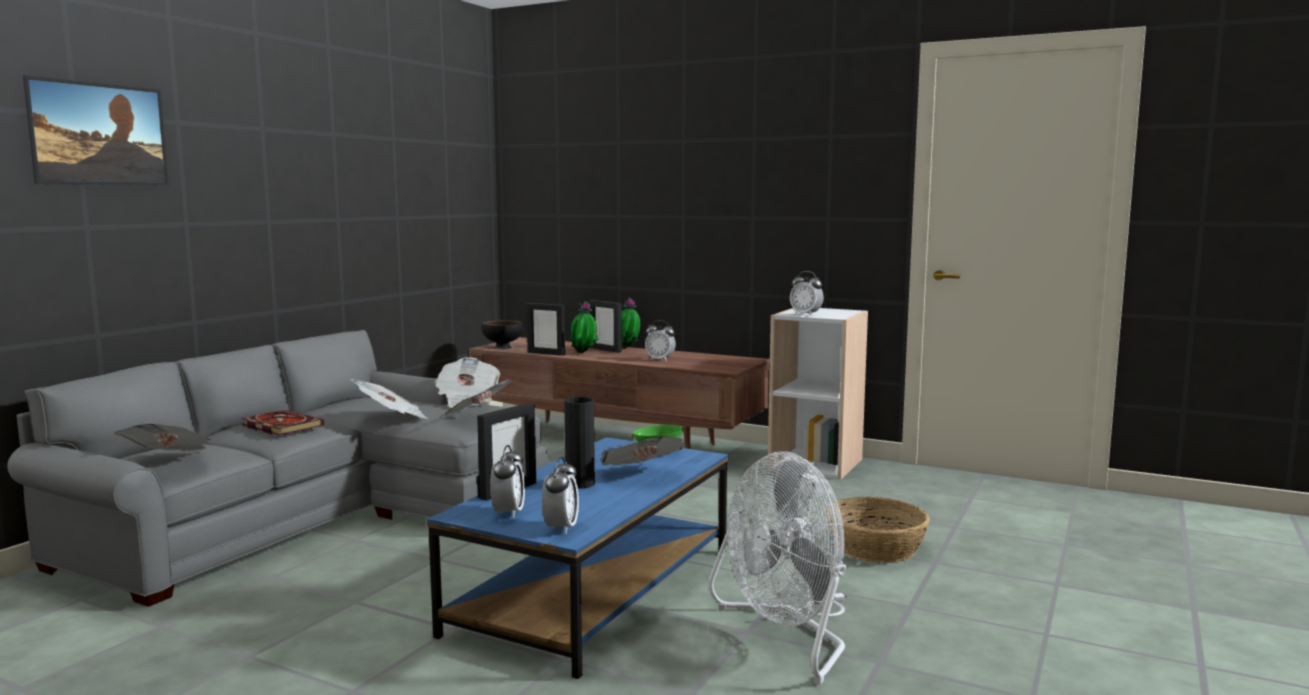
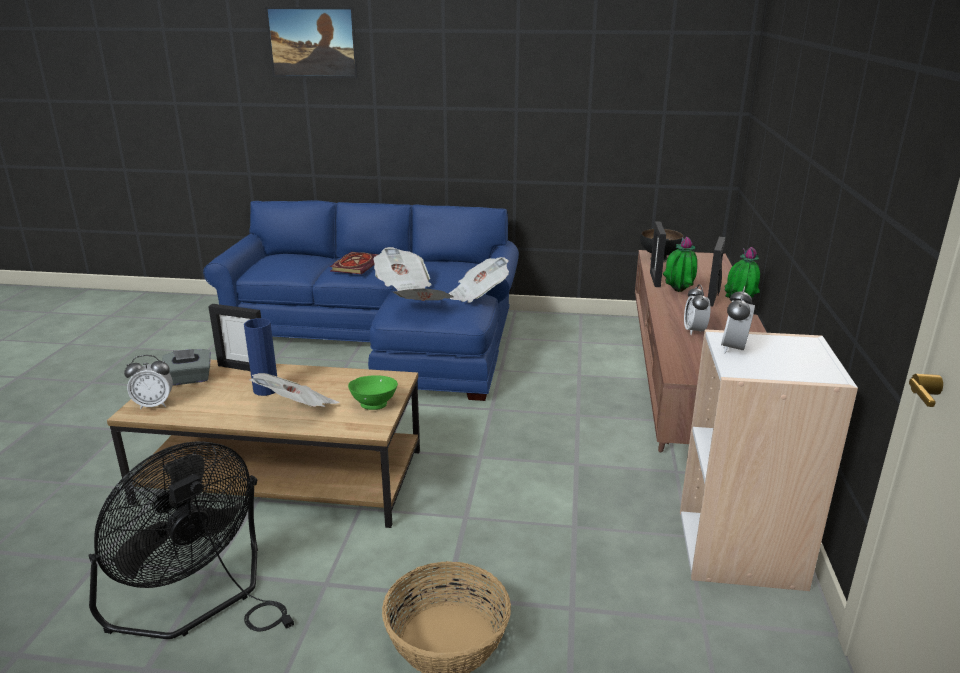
camera: 70 degrees right, 15 degrees up
grey sofa [7,330,548,607] -> blue sofa [203,200,519,401]
newspaper [114,424,211,451] -> none
blue coffee table [427,437,728,679] -> brown coffee table [107,360,420,528]
alarm clock [490,445,525,518] -> grey tissue box [162,349,211,386]
black vase [564,397,595,489] -> blue vase [244,318,277,396]
white fan [708,451,847,685] -> black fan [88,441,294,639]

